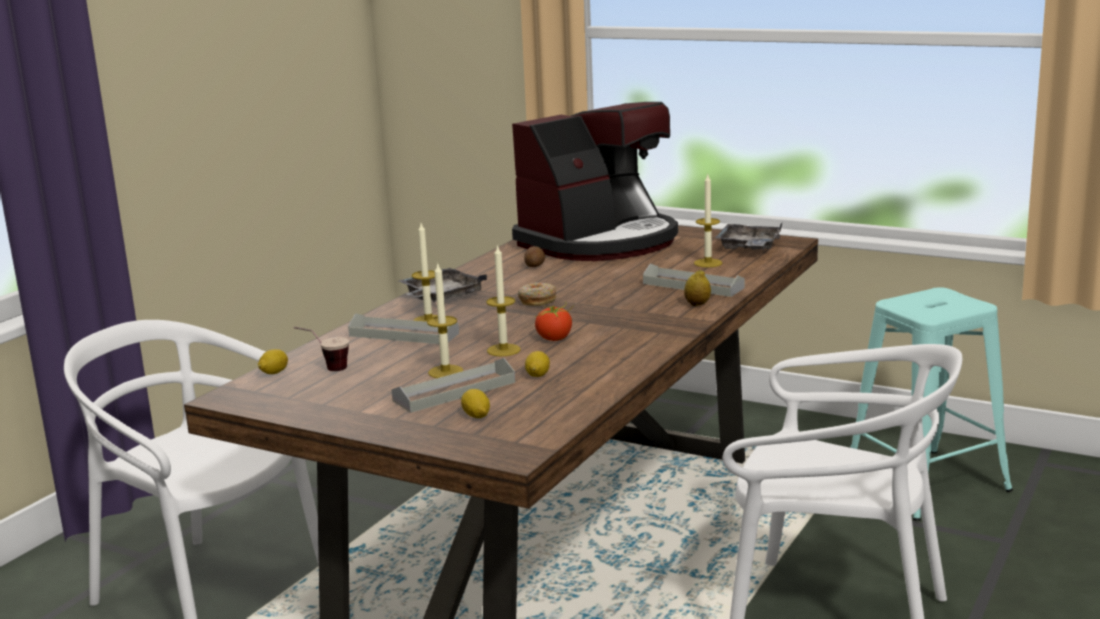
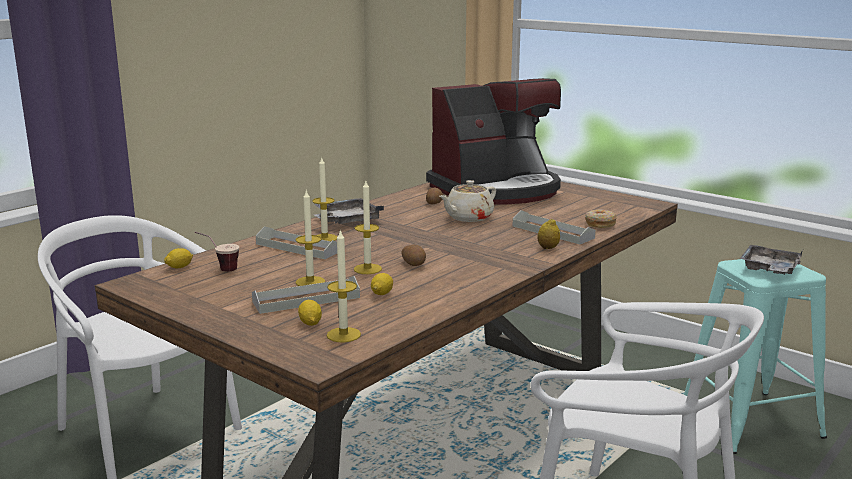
camera: 10 degrees right, 0 degrees up
donut [518,283,556,306] -> donut moved to [585,209,617,228]
tomato [534,302,574,341] -> potato [401,245,426,266]
candle [694,175,722,267] -> candle moved to [327,229,361,342]
grey tray [715,222,783,250] -> grey tray moved to [740,245,803,275]
none -> beige teapot [439,180,496,222]

